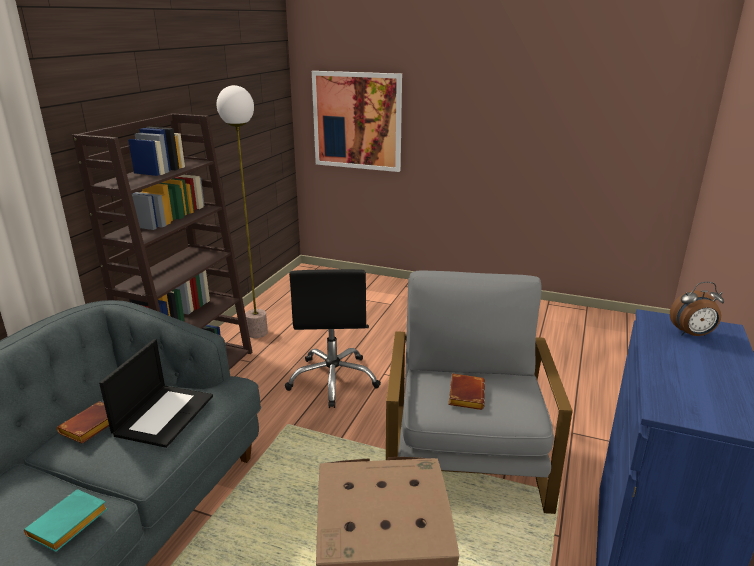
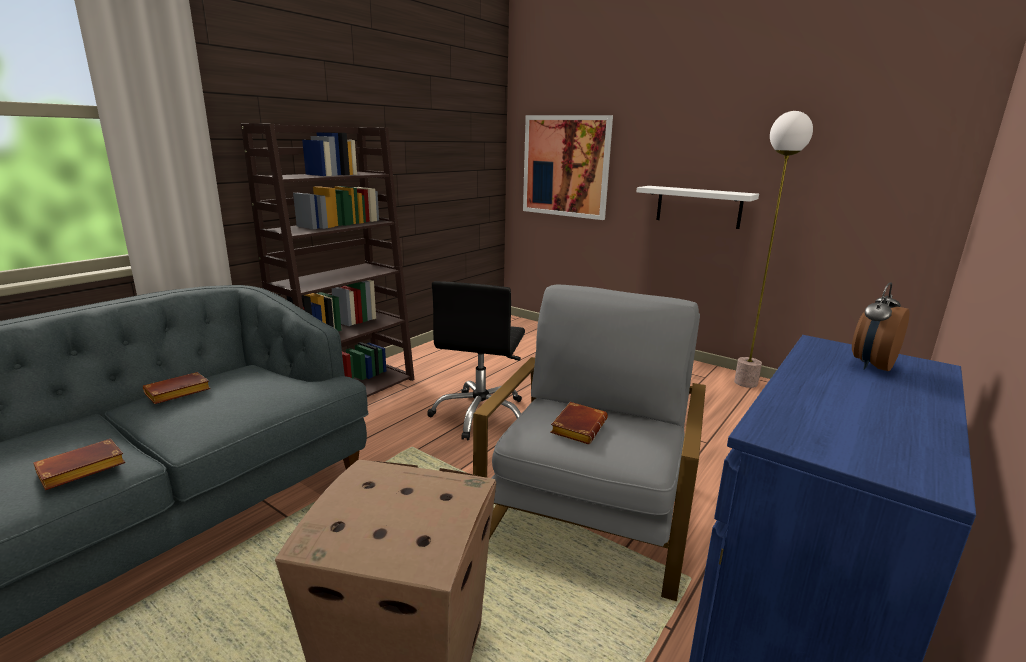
camera: 15 degrees right, 5 degrees down
turquoise book [24,489,108,552] -> brown book [33,439,125,490]
laptop [99,339,213,448] -> none
floor lamp [217,85,268,338] -> floor lamp moved to [734,111,813,388]
alarm clock [670,282,724,336] -> alarm clock turned 120 degrees clockwise [852,282,910,371]
none -> white shelf [637,186,759,229]

